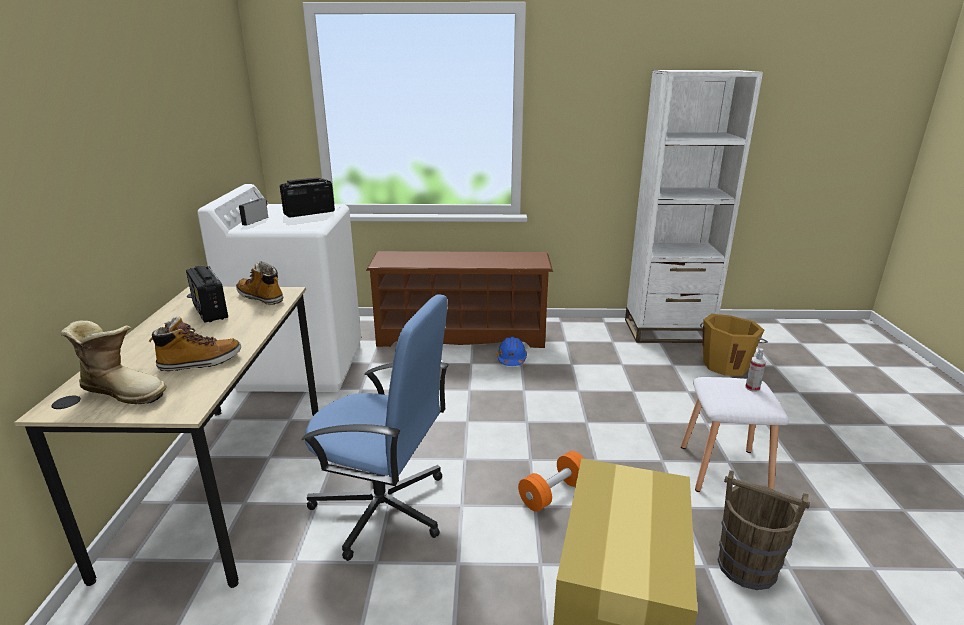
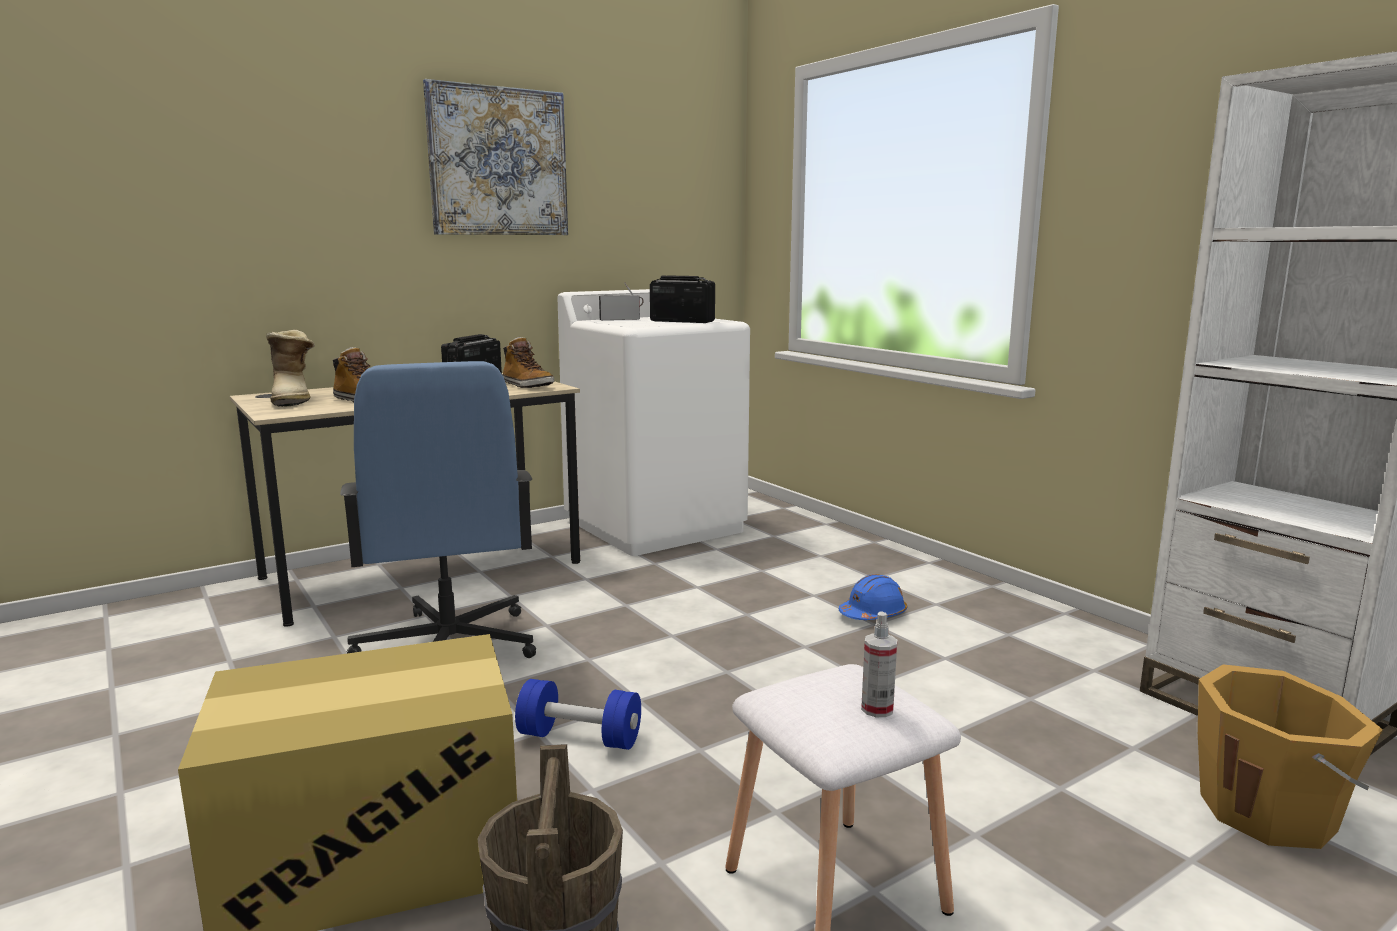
camera: 55 degrees right, 10 degrees down
boot [236,261,284,305] -> boot turned 135 degrees clockwise [503,337,554,388]
brown shoe rack [366,251,553,348] -> none
orange dumbbell [518,451,584,512] -> blue dumbbell [515,679,641,750]
none -> picture [423,79,568,235]

